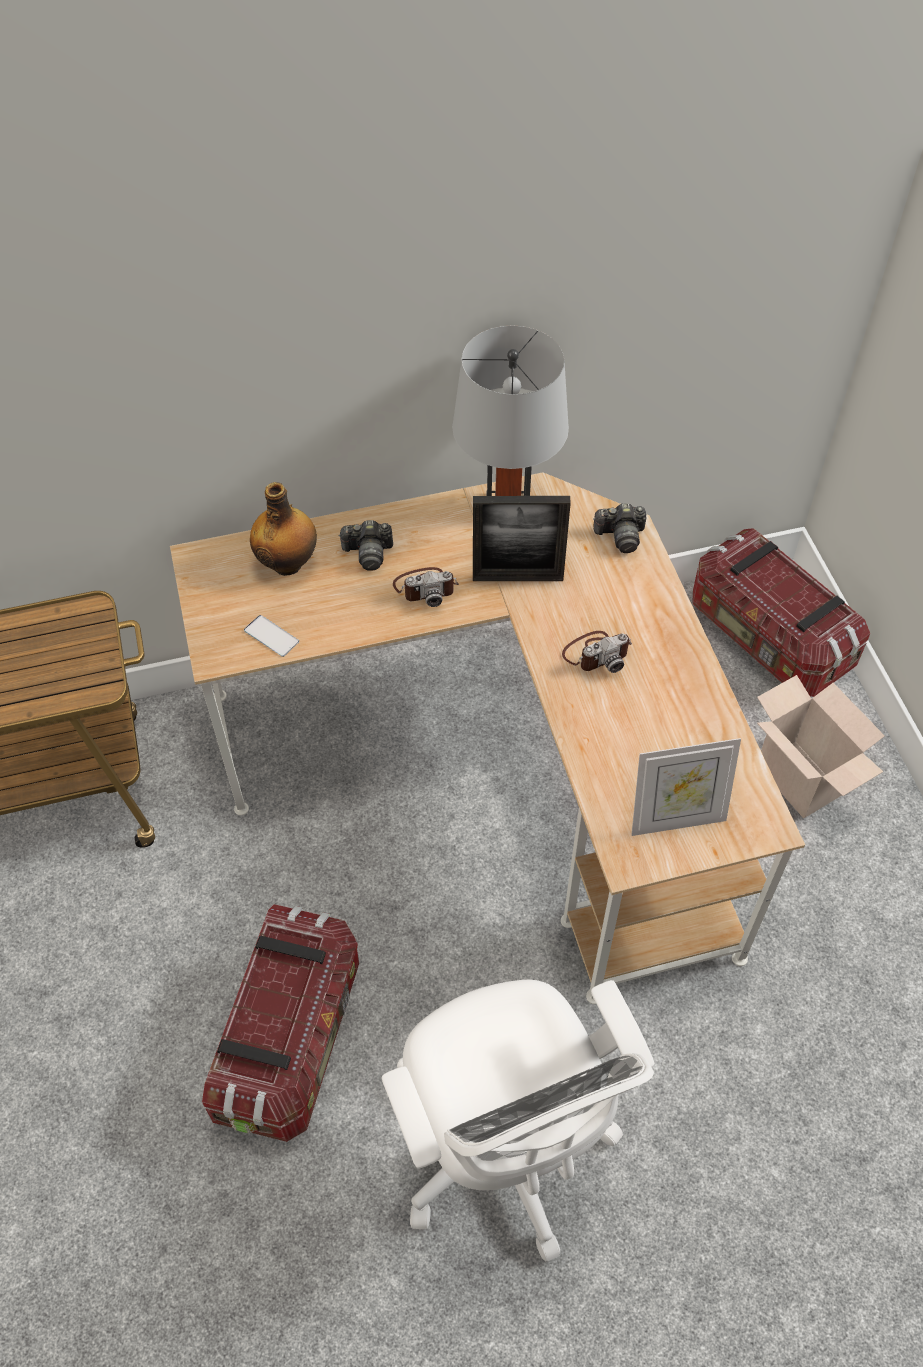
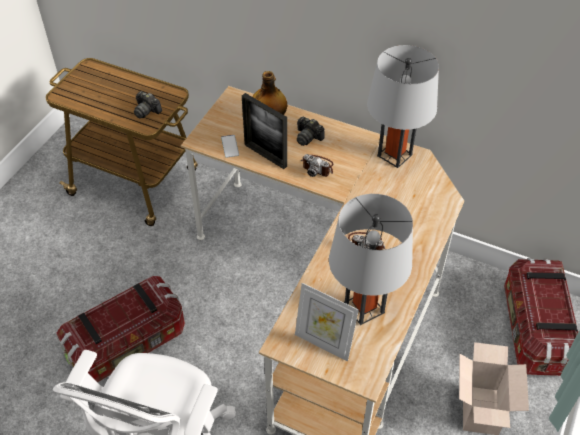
camera: 40 degrees right, 5 degrees down
picture frame [473,496,571,581] -> picture frame moved to [242,93,287,169]
camera [593,503,647,553] -> camera moved to [134,91,162,118]
none -> grey table lamp [329,194,413,325]

